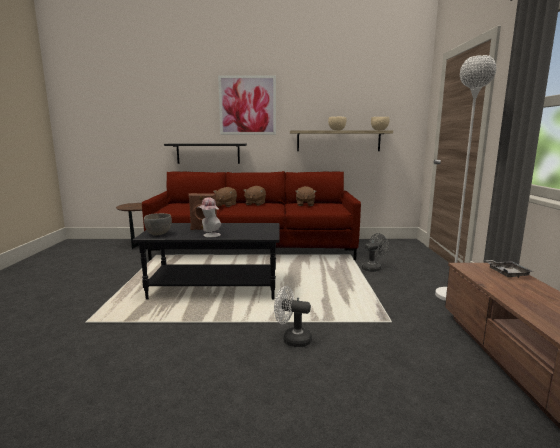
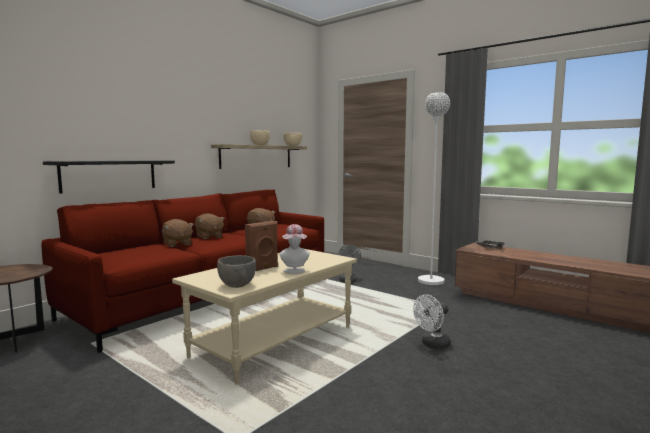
camera: 50 degrees left, 5 degrees down
black coffee table [133,223,280,300] -> beige coffee table [172,249,357,384]
picture [218,76,276,135] -> none

